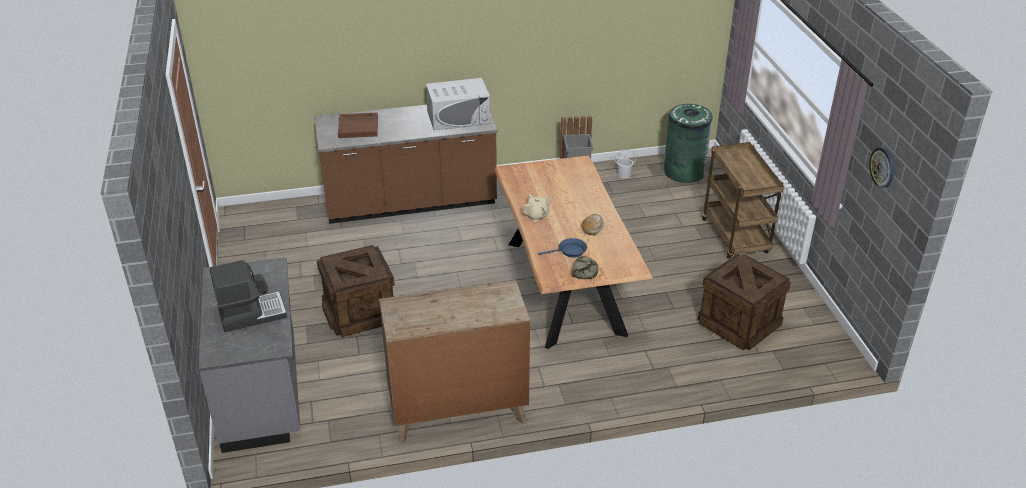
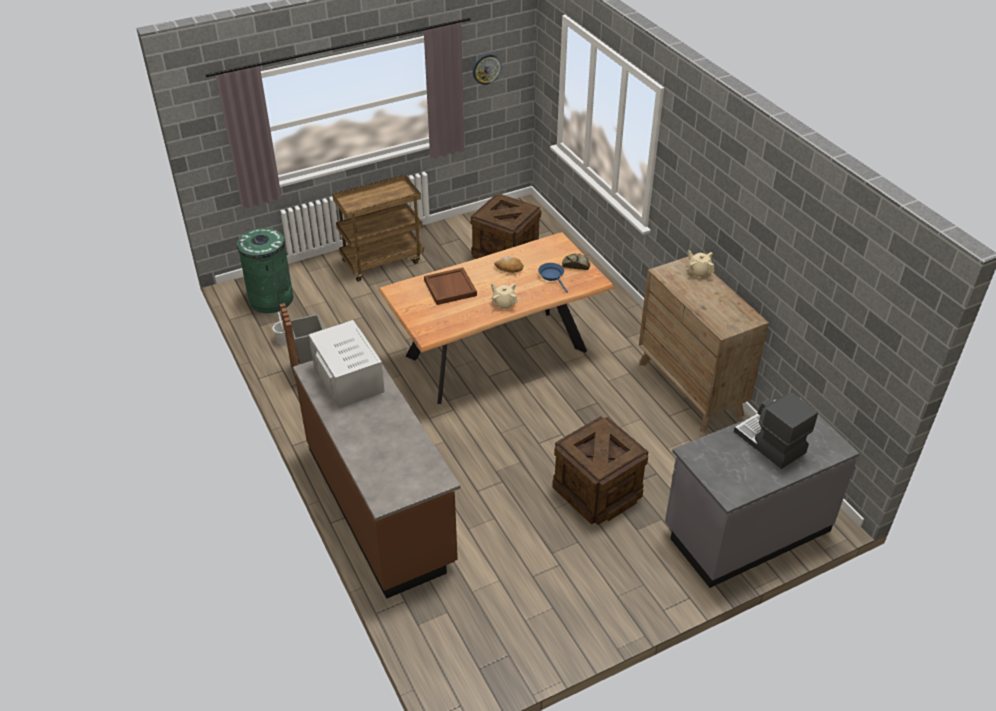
camera: 105 degrees left, 5 degrees up
brown tray [338,113,378,138] -> brown tray moved to [424,268,477,305]
none -> beige teapot [688,251,714,278]

